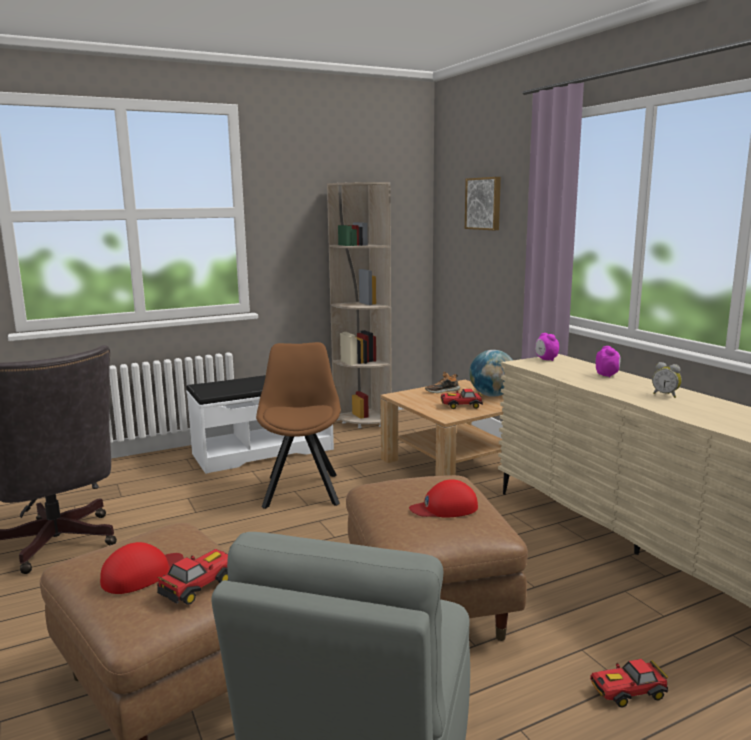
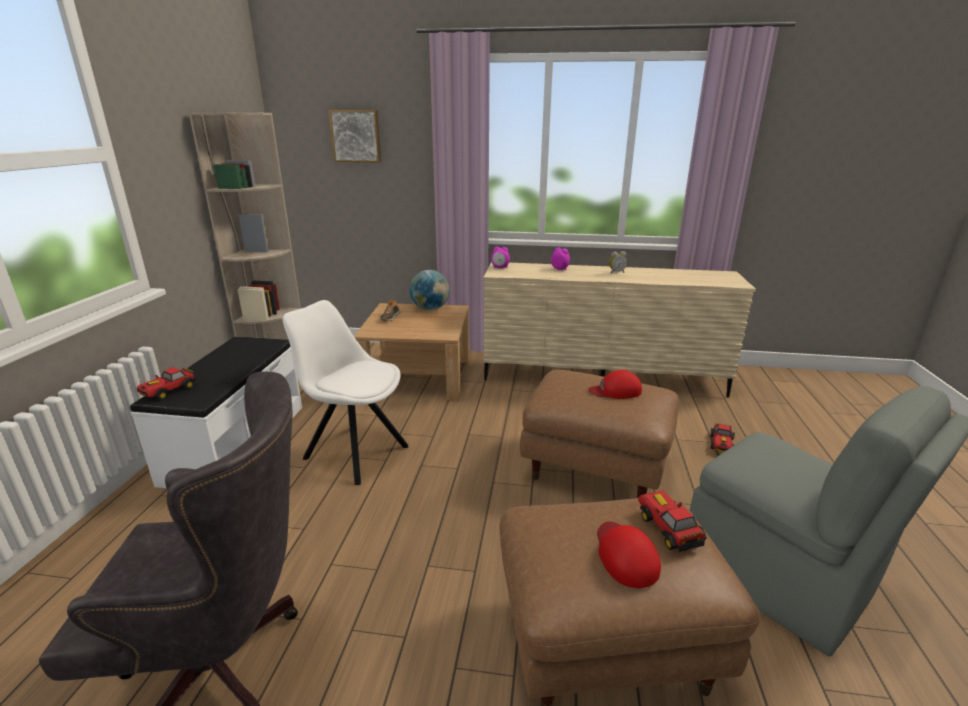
camera: 55 degrees left, 10 degrees up
brown chair [256,342,341,509] -> white chair [282,300,408,485]
red cap [409,479,478,518] -> red cap turned 60 degrees clockwise [588,370,642,399]
toy car [440,389,483,409] -> toy car moved to [137,367,197,399]

